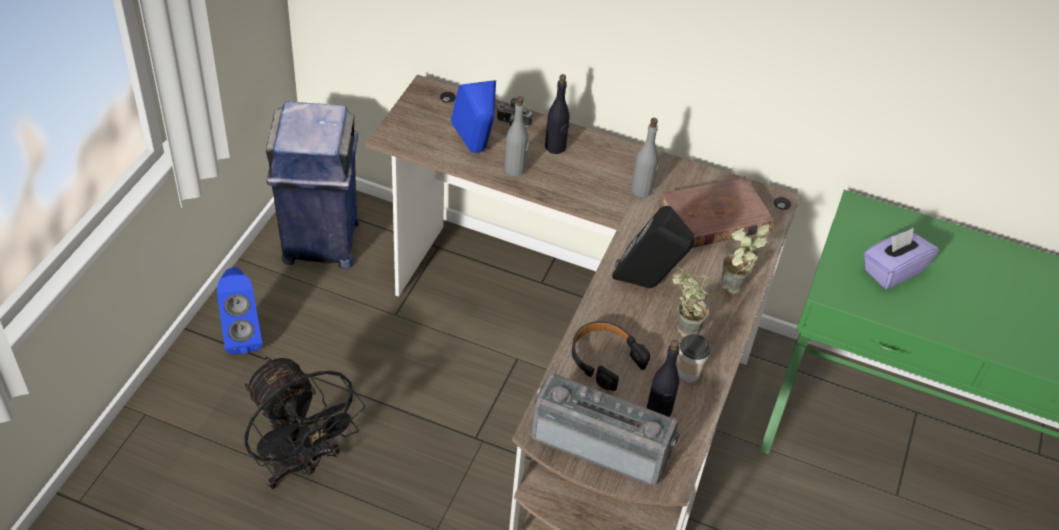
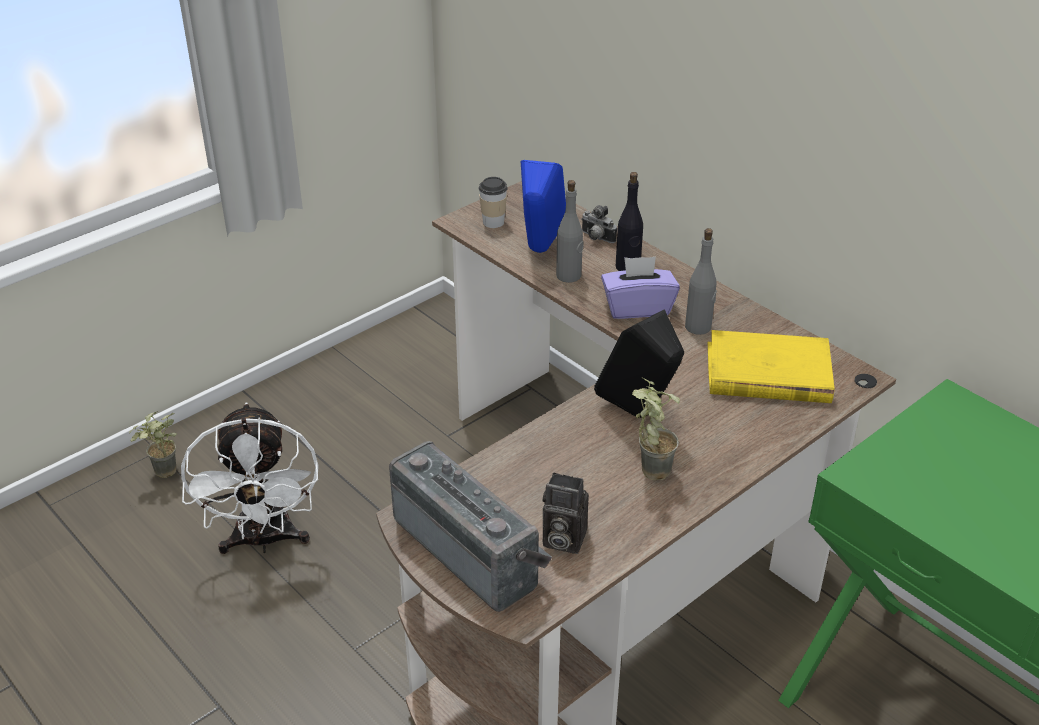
camera: 30 degrees right, 10 degrees down
blue speaker [217,267,262,354] -> none
black fan [244,357,365,489] -> white fan [181,402,319,554]
blue trash can [266,102,359,269] -> none
black headphones [572,321,650,391] -> none
black bottle [647,340,679,417] -> camera [543,473,589,554]
brown book [658,176,774,248] -> yellow book [708,330,834,403]
cup [678,334,711,383] -> cup moved to [479,177,508,228]
potted plant [721,224,769,293] -> potted plant moved to [129,411,177,478]
purple tissue box [864,228,939,290] -> purple tissue box moved to [601,257,680,319]

